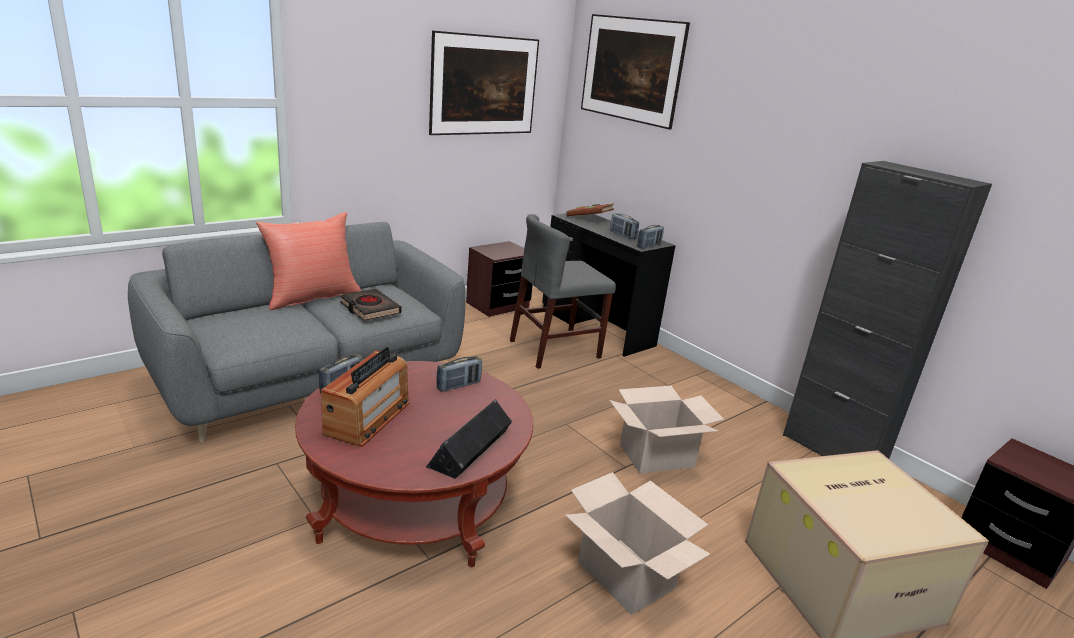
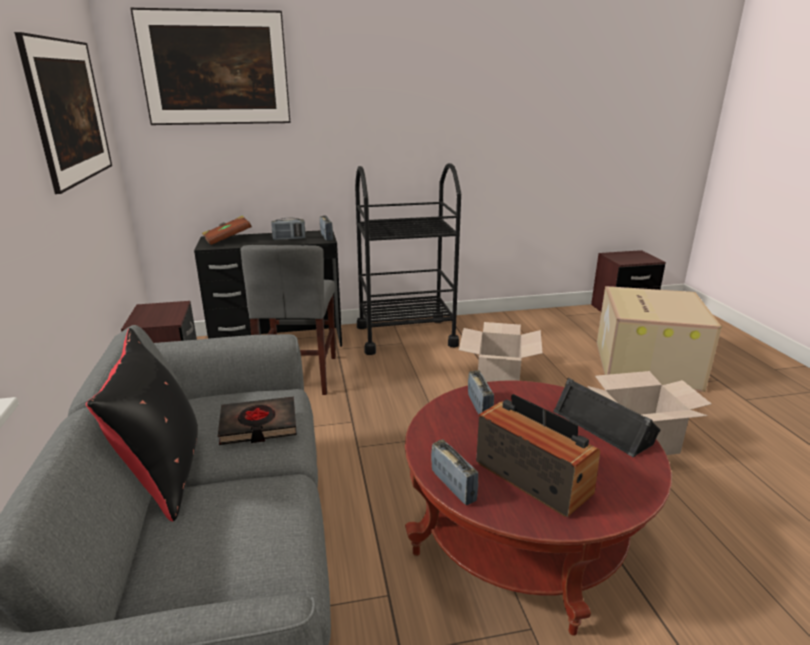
camera: 60 degrees left, 0 degrees up
red pillow [256,212,361,310] -> black pillow [86,328,198,521]
black cabinet [783,161,992,459] -> none
none -> black cart [355,163,461,355]

